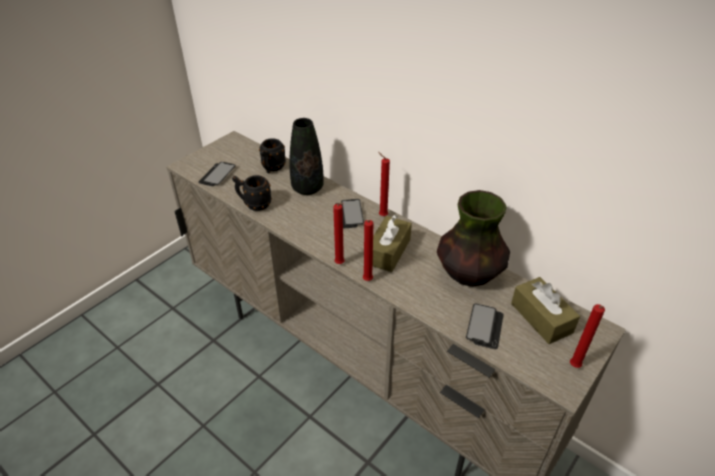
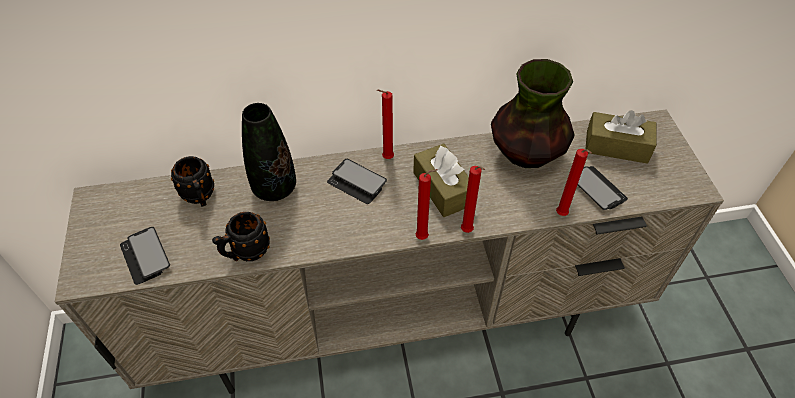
camera: 50 degrees left, 10 degrees up
red candle [570,304,605,368] -> red candle moved to [556,149,592,216]

